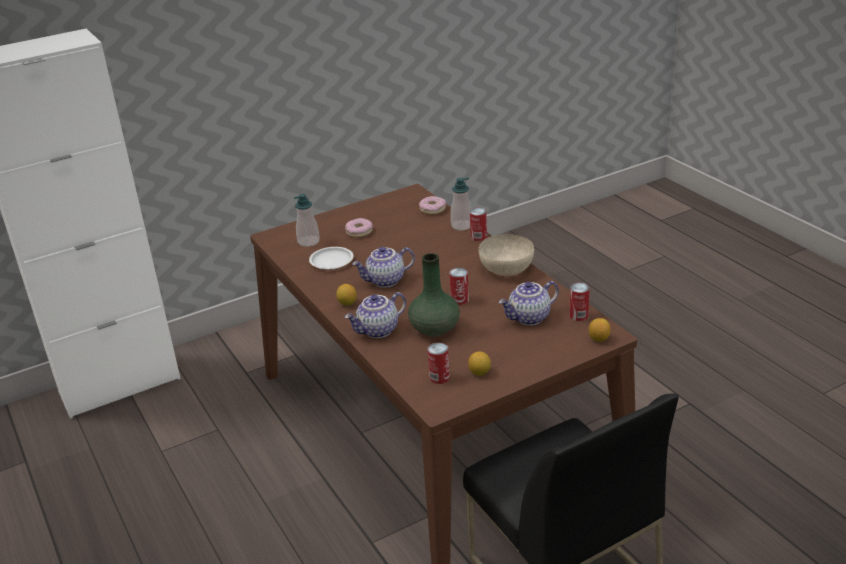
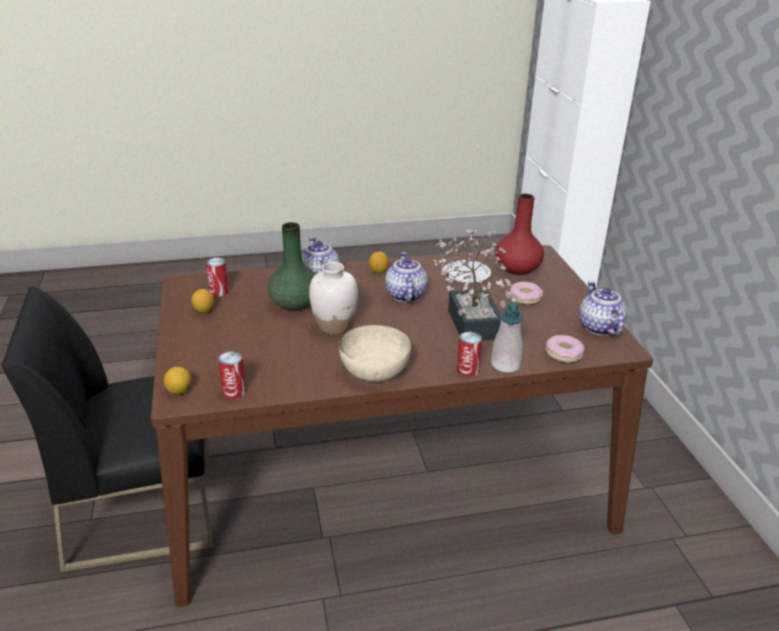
camera: 105 degrees right, 0 degrees up
soap dispenser [294,194,320,247] -> red vase [495,194,544,275]
can [449,268,469,305] -> white vase [309,262,358,335]
teapot [499,281,559,325] -> teapot moved to [579,281,627,335]
none -> potted plant [434,229,516,341]

